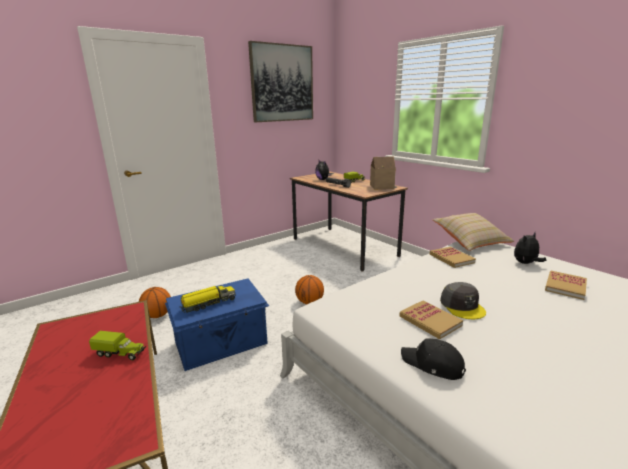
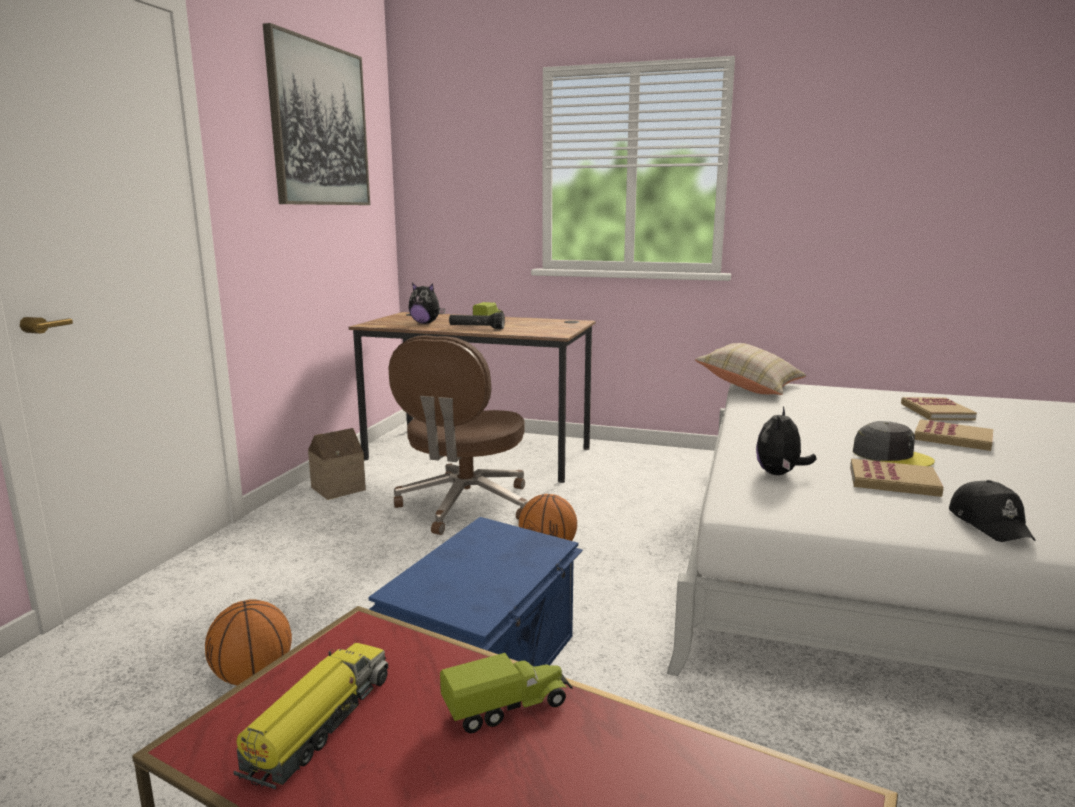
camera: 35 degrees left, 5 degrees down
toy truck [180,285,236,313] -> toy truck moved to [233,643,388,790]
toy house [370,156,396,189] -> toy house moved to [308,428,366,500]
black cap [401,338,466,380] -> black cap turned 90 degrees counterclockwise [949,480,1036,542]
book [430,247,476,268] -> book moved to [914,419,993,451]
plush toy [514,233,546,264] -> plush toy moved to [756,407,816,475]
none -> brown office chair [389,335,528,535]

